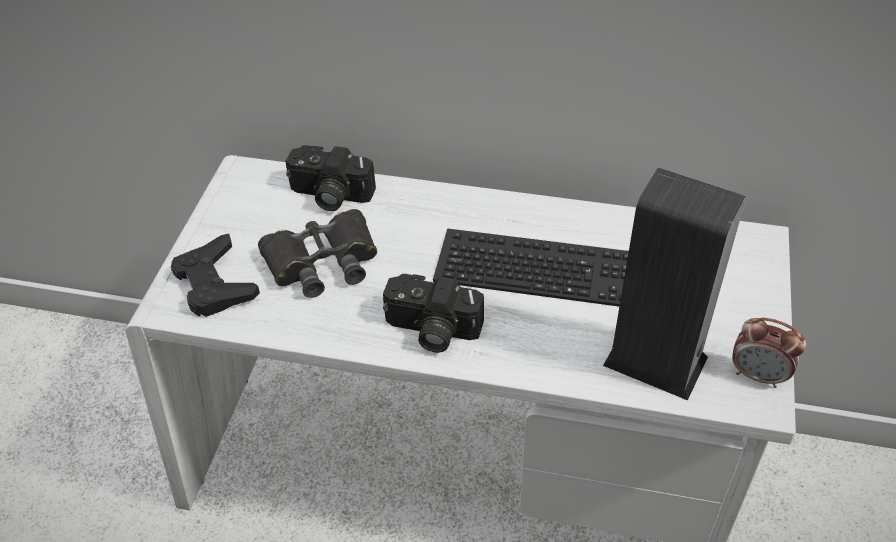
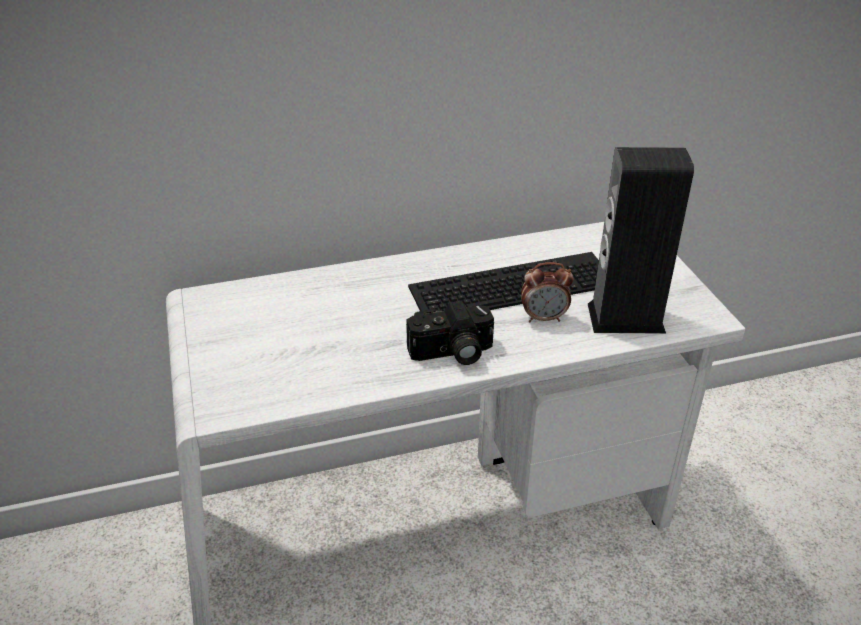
camera: 30 degrees left, 10 degrees down
black game controller [171,234,260,317] -> none
black binoculars [258,209,377,298] -> none
camera [285,145,376,211] -> none
alarm clock [732,318,807,388] -> alarm clock moved to [521,262,574,322]

